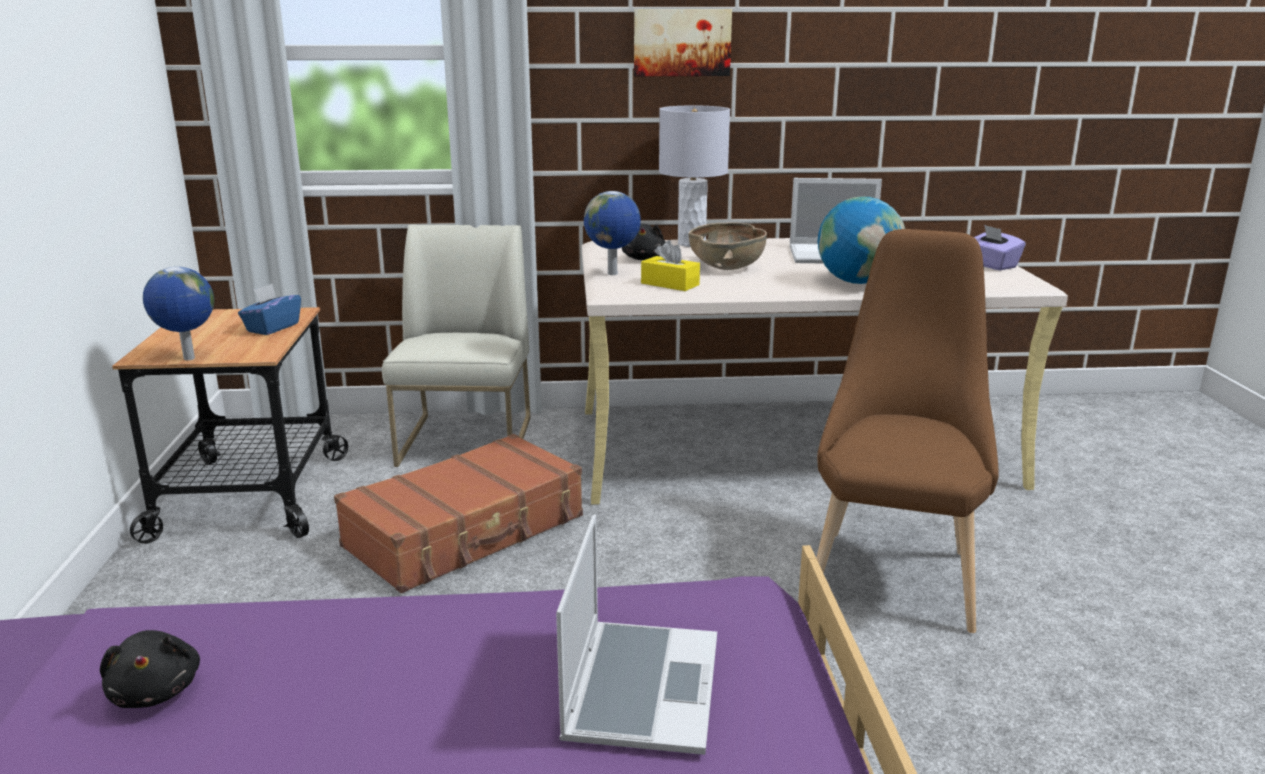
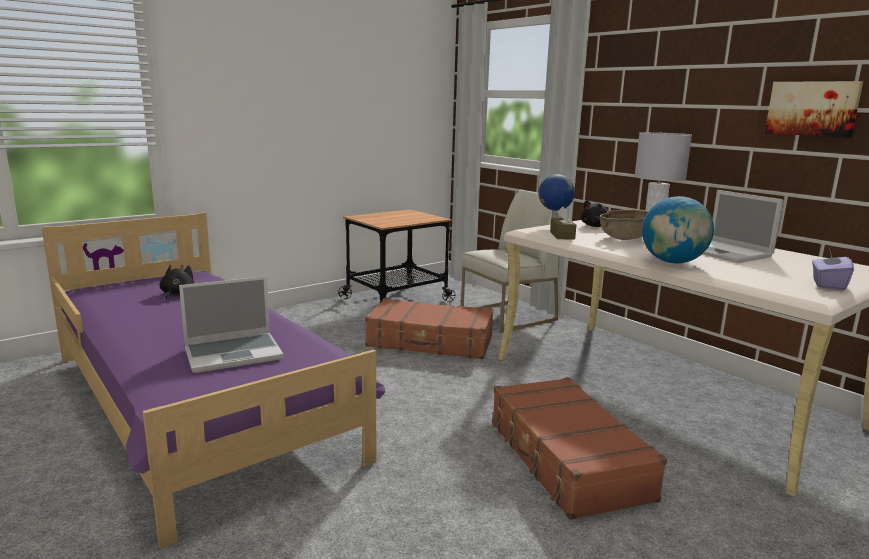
camera: 55 degrees right, 5 degrees down
black plush toy [100,630,200,708] -> black plush toy turned 150 degrees clockwise [159,265,195,300]
globe [143,267,214,360] -> none
blue tissue box [238,284,301,335] -> none
picture [634,9,732,76] -> picture moved to [765,81,863,138]
yellow tissue box [641,240,700,291] -> brown tissue box [550,207,576,240]
brown chair [816,229,999,633] -> brown suitcase [492,377,667,520]

